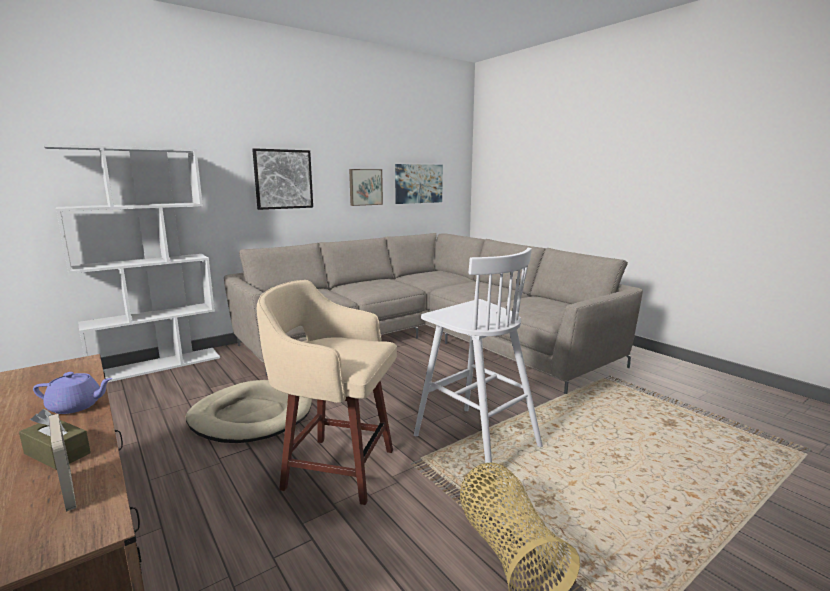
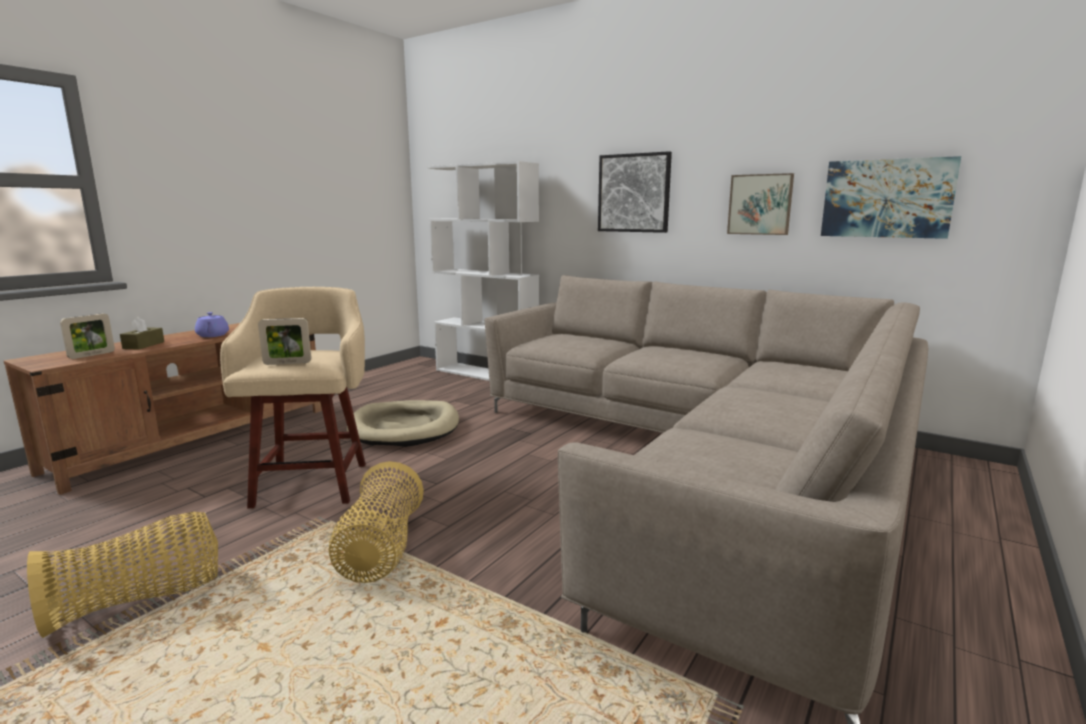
camera: 70 degrees right, 0 degrees up
white stool [414,248,543,473] -> basket [329,461,424,583]
none -> picture frame [258,318,311,365]

